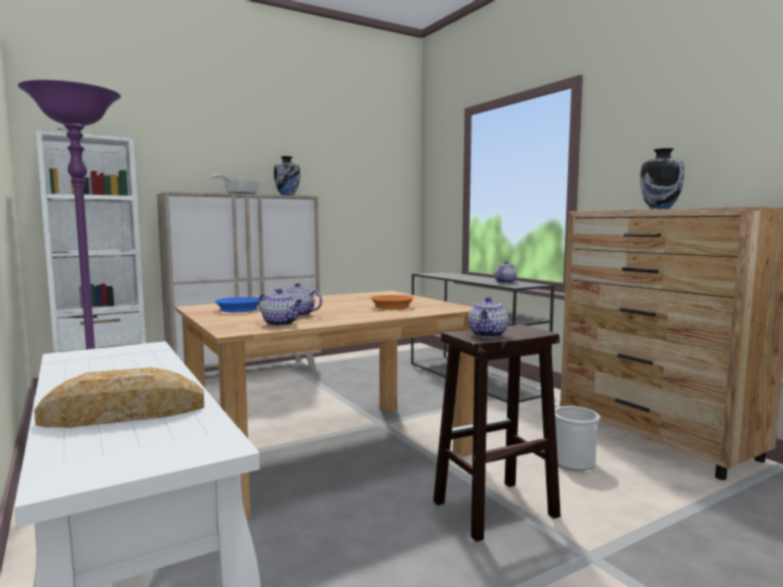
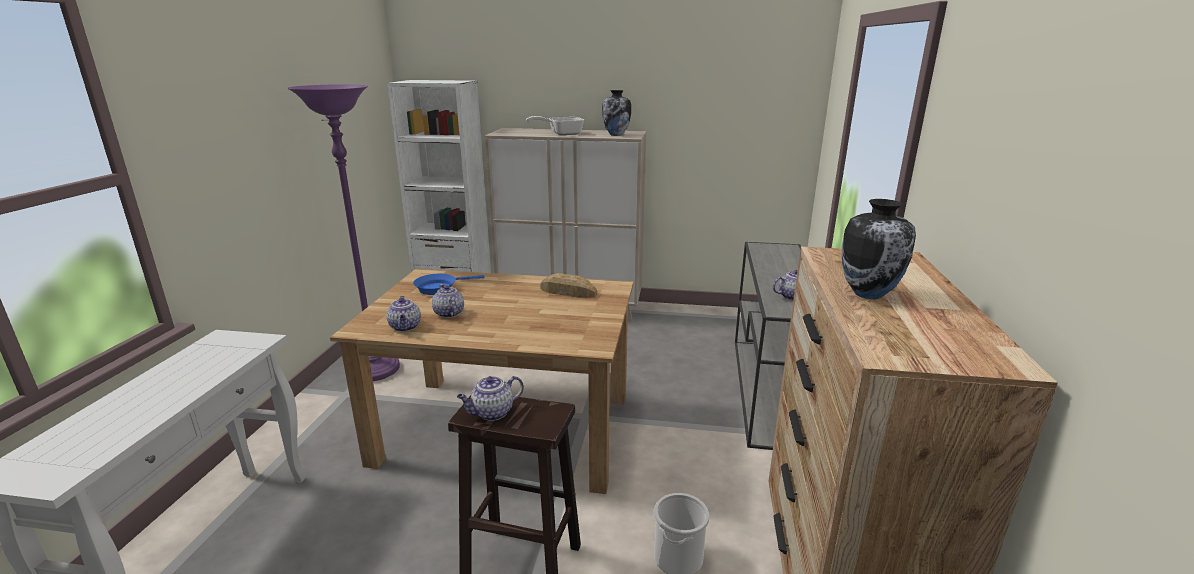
camera: 40 degrees right, 15 degrees up
bread [34,367,204,428] -> bread moved to [540,273,597,298]
orange frying pan [370,295,414,310] -> none

